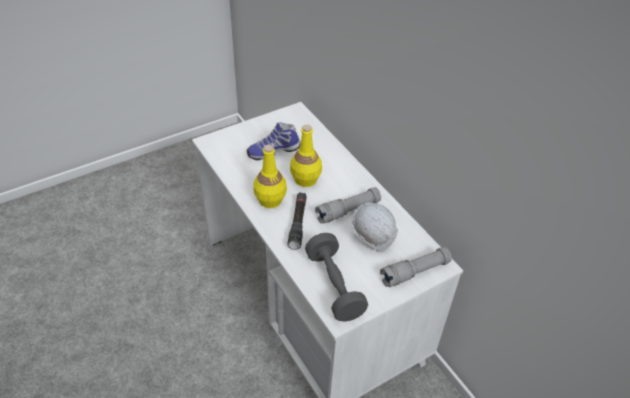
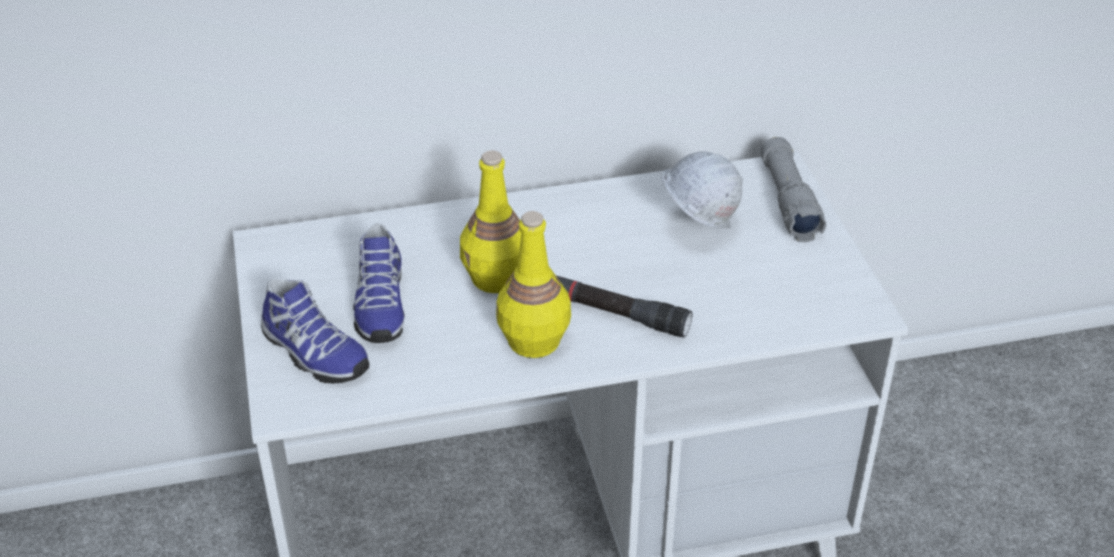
camera: 70 degrees left, 5 degrees down
grey dumbbell [305,233,368,322] -> none
grey flashlight [315,187,381,224] -> none
none -> shoe [261,279,369,384]

